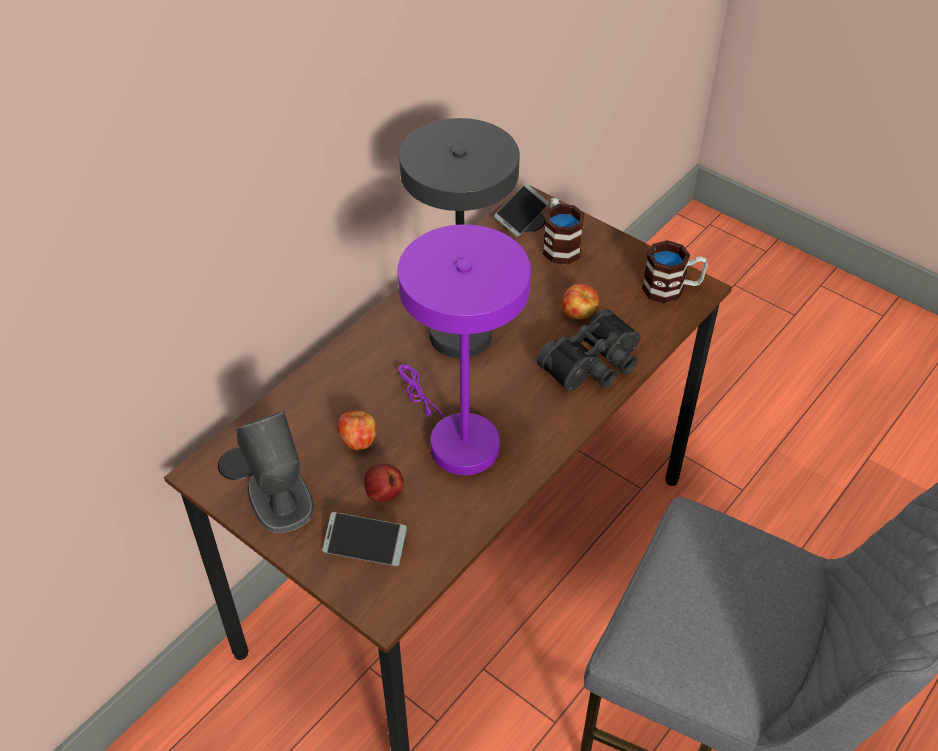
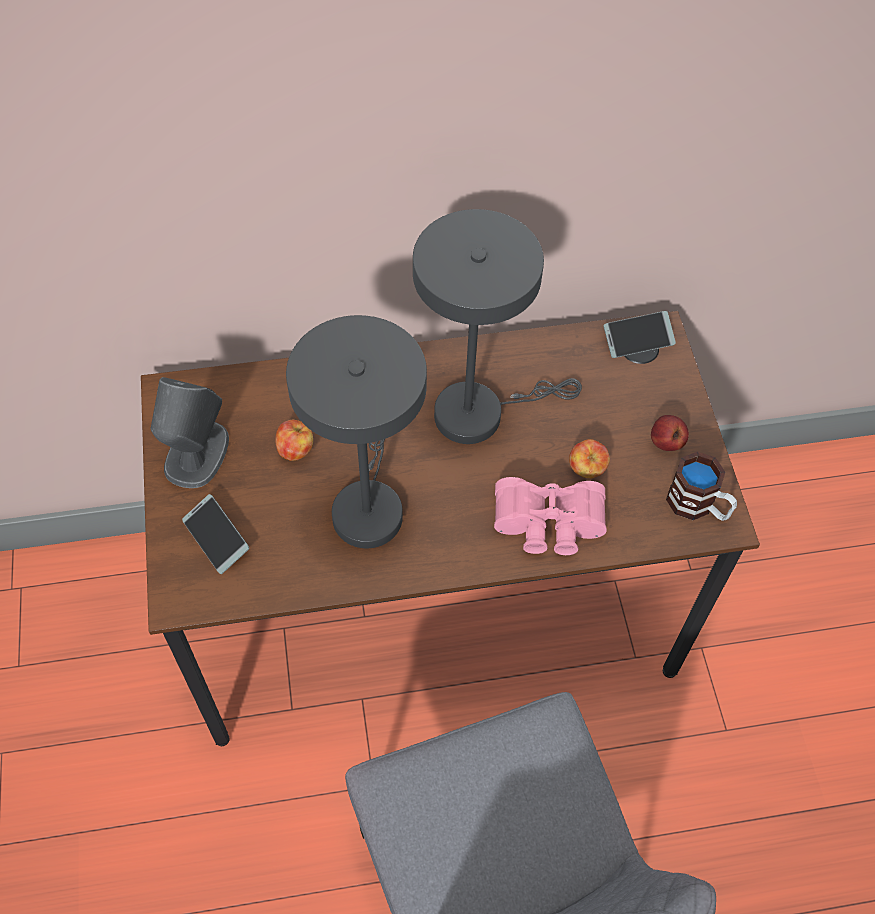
camera: 40 degrees right, 10 degrees up
apple [364,464,404,503] -> apple moved to [651,415,689,451]
purple table lamp [398,224,531,475] -> grey table lamp [286,315,427,548]
black binoculars [536,309,641,391] -> pink binoculars [494,477,607,555]
mug [543,198,584,265] -> none

